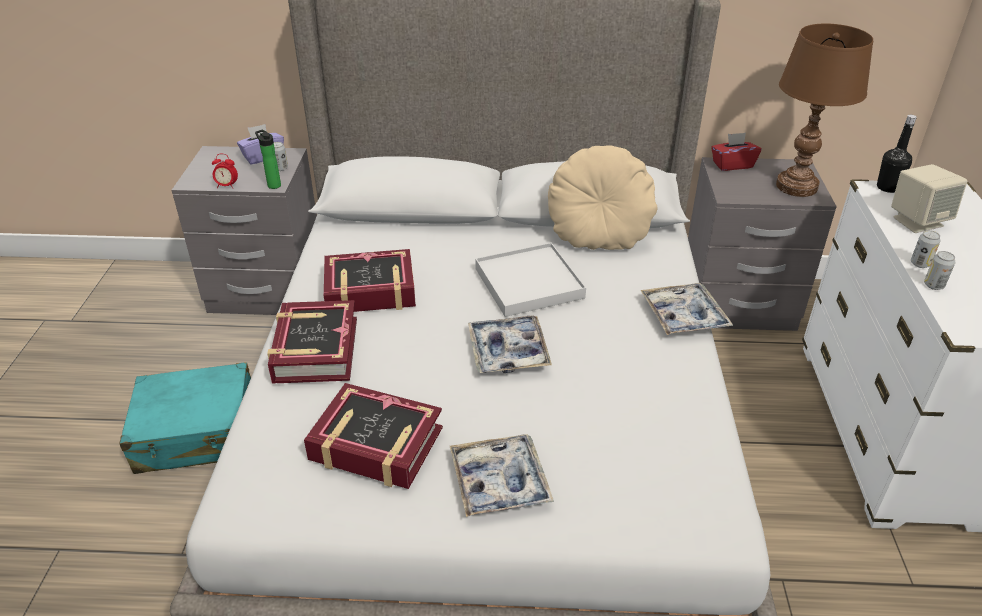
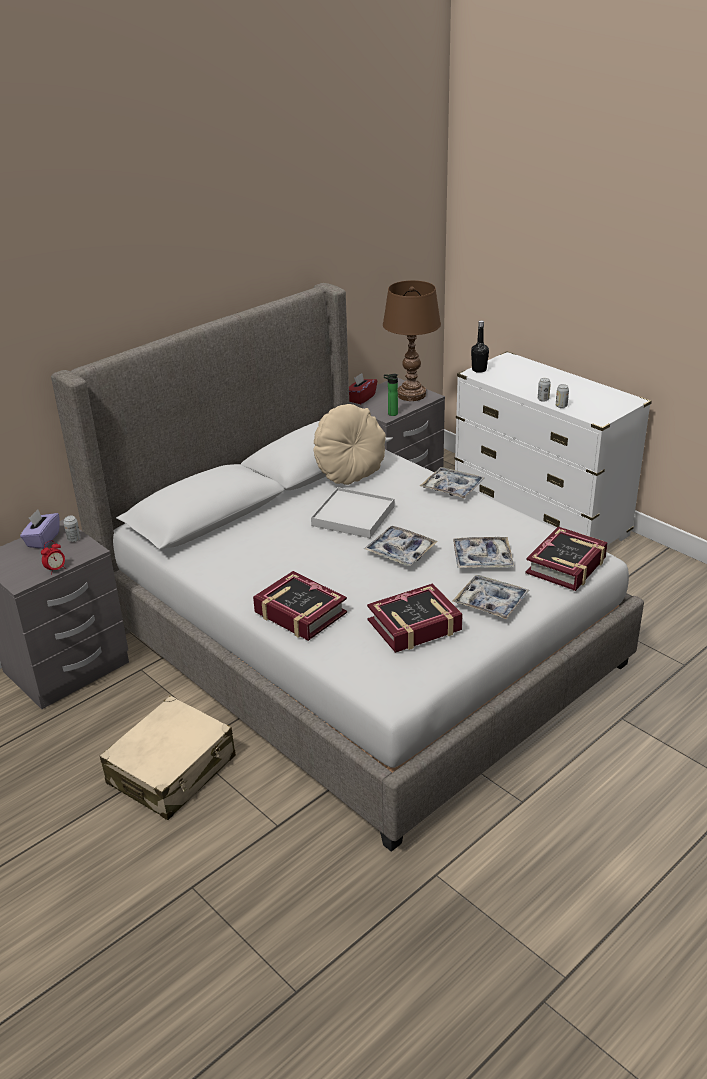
camera: 45 degrees left, 5 degrees down
turquoise suitcase [119,362,251,474] -> beige suitcase [100,696,236,820]
bottle [255,129,281,189] -> bottle moved to [384,374,398,416]
book [324,249,416,312] -> book moved to [525,527,608,591]
beige speaker [891,164,967,233] -> none
none -> tray [453,537,514,568]

